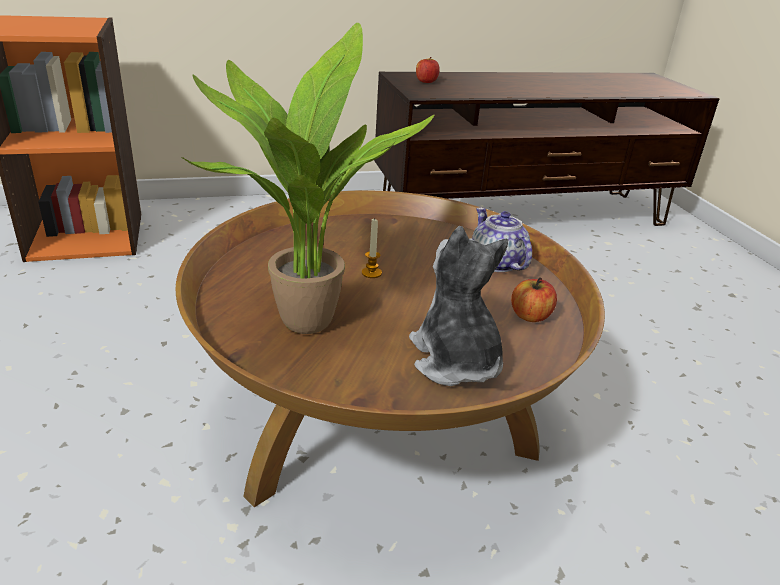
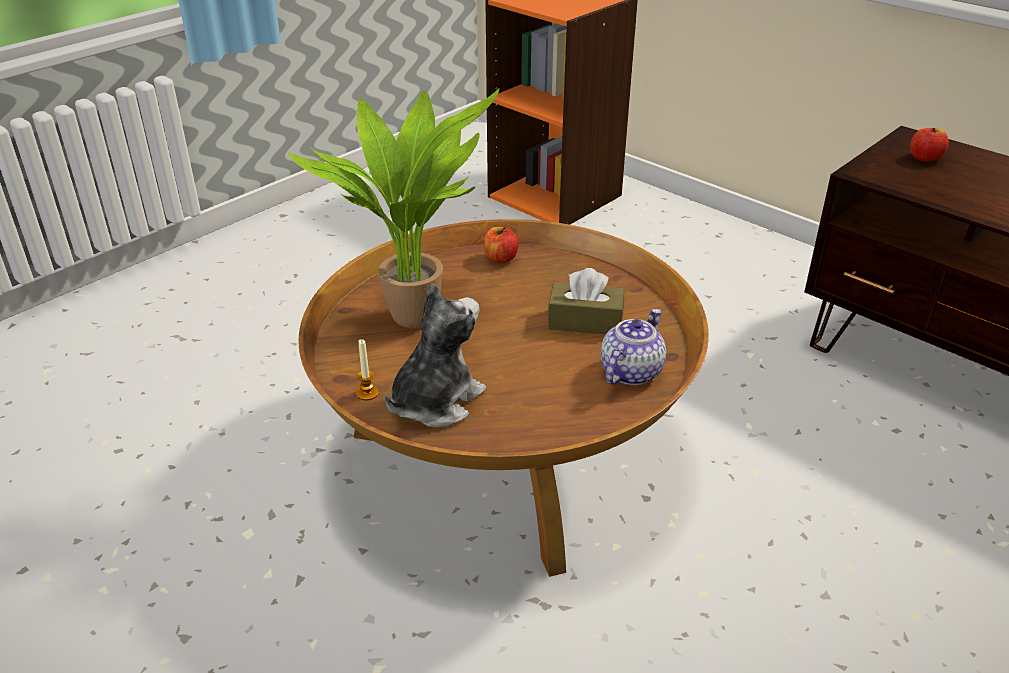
camera: 60 degrees right, 5 degrees up
candle [362,219,382,278] -> candle moved to [356,339,379,401]
apple [511,277,557,322] -> apple moved to [484,227,518,263]
none -> brown tissue box [548,268,624,334]

